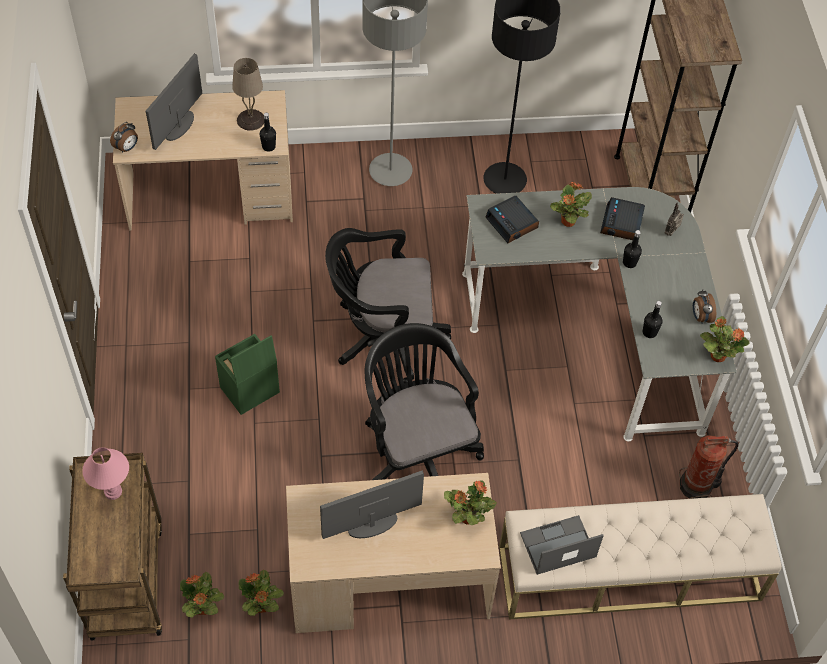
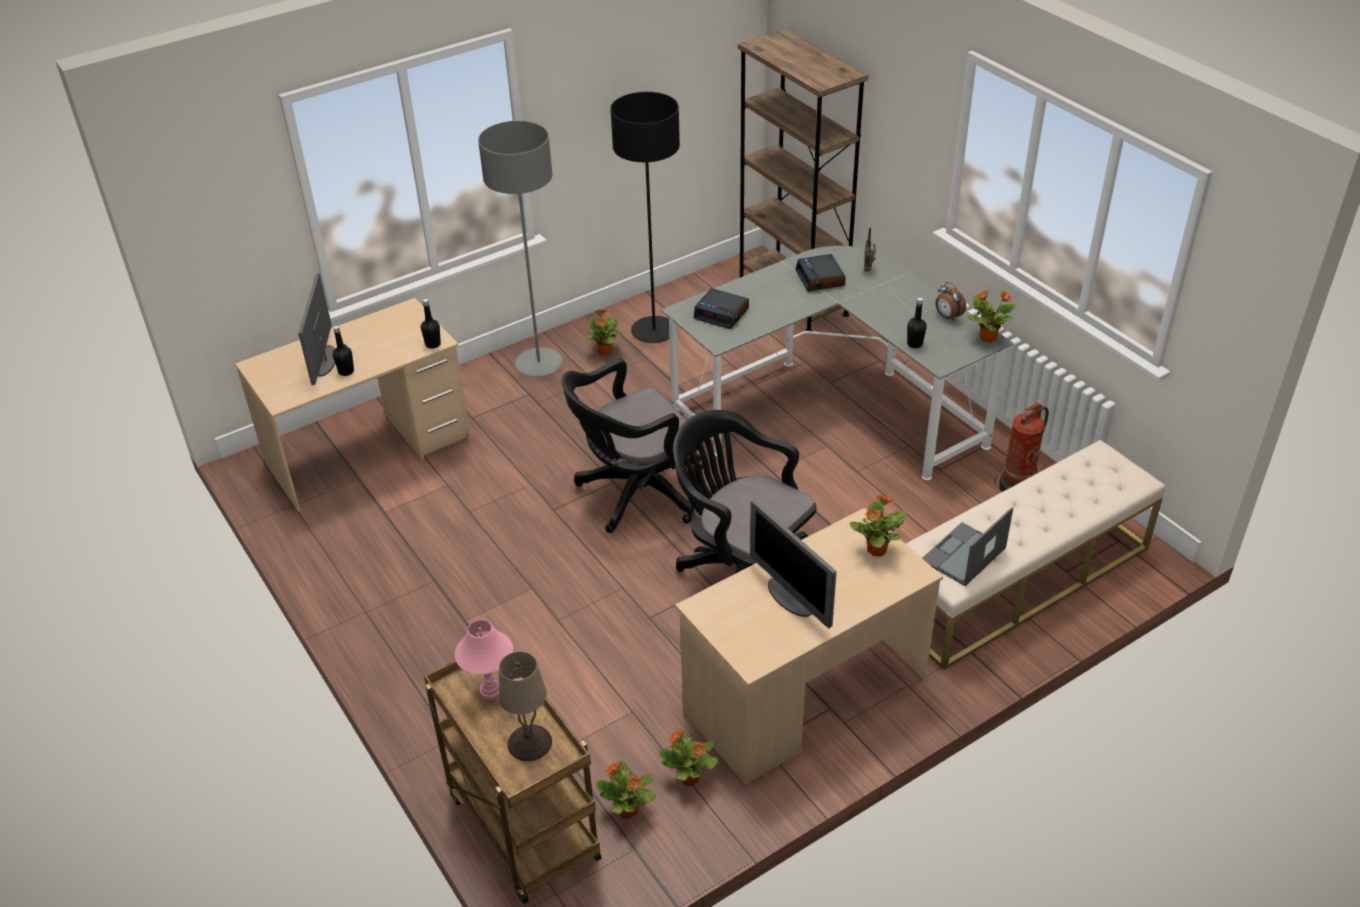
camera: 25 degrees left, 15 degrees down
alarm clock [110,122,138,153] -> none
green storage box [215,334,280,415] -> none
beige table lamp [232,58,264,131] -> beige table lamp moved to [498,651,552,761]
monitor [320,471,424,539] -> monitor turned 75 degrees counterclockwise [750,500,836,629]
potted plant [550,182,592,227] -> potted plant moved to [585,309,623,355]
black bottle [623,230,642,268] -> black bottle moved to [333,325,354,376]

